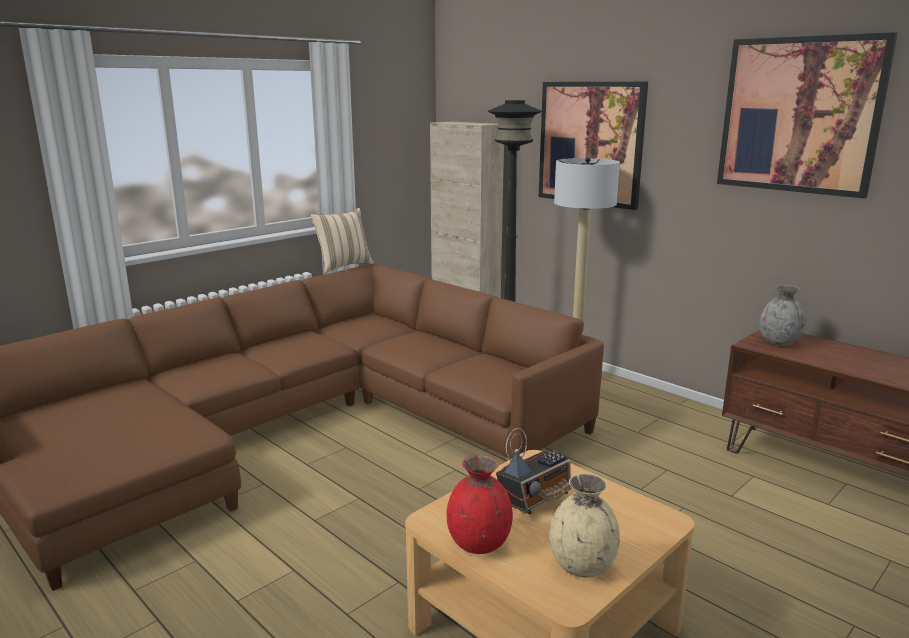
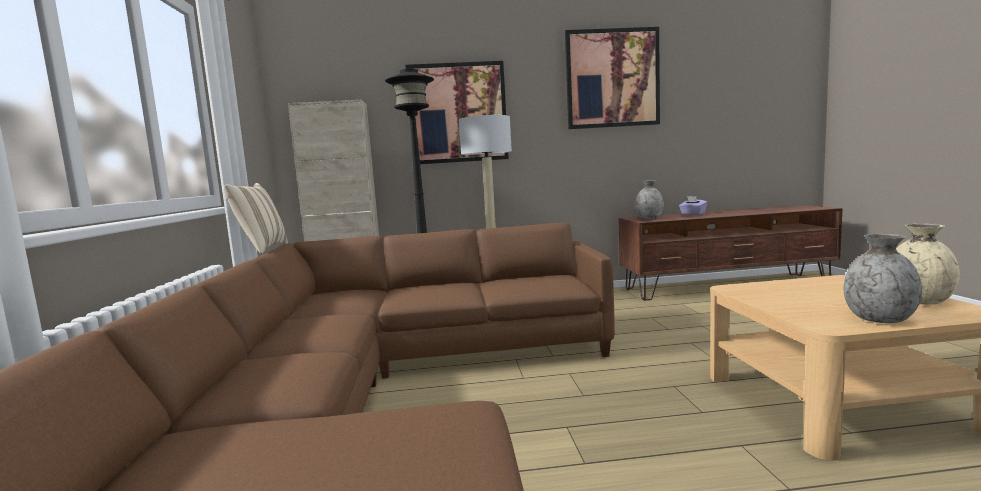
camera: 50 degrees left, 10 degrees down
red vase [447,455,513,554] -> grey vase [844,234,922,323]
radio [496,428,572,514] -> none
none -> purple tissue box [679,196,708,215]

